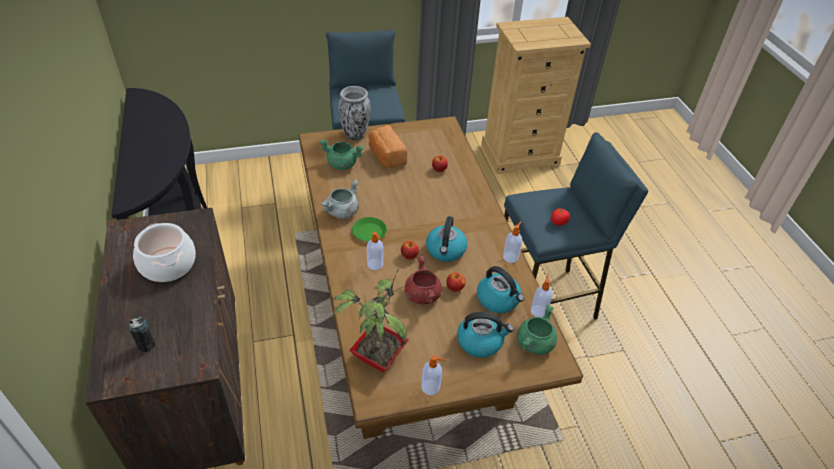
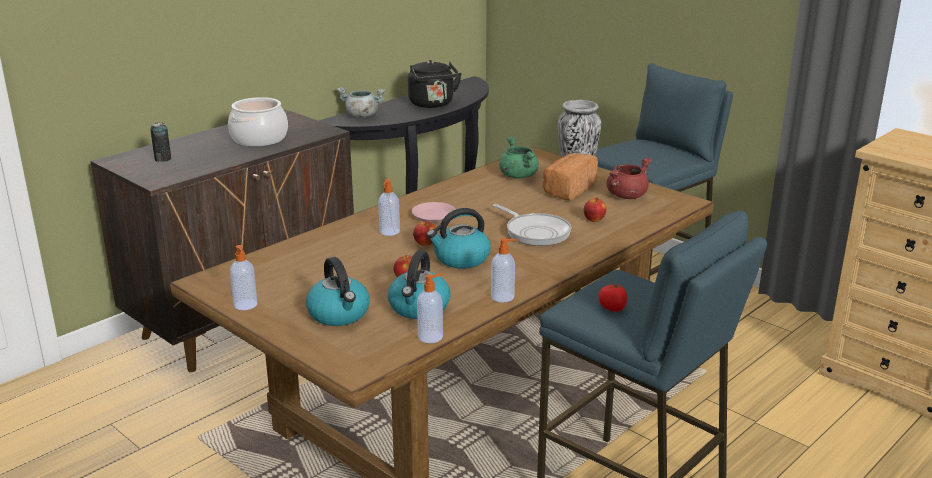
camera: 60 degrees right, 20 degrees down
grey cooking pot [321,180,359,219] -> grey cooking pot moved to [337,87,385,118]
potted plant [332,269,409,372] -> none
green plate [352,217,387,242] -> pink plate [412,202,456,223]
red cooking pot [405,256,442,305] -> red cooking pot moved to [607,157,652,199]
green cooking pot [517,304,557,355] -> none
none -> black kettle [408,60,462,108]
none -> frying pan [493,204,571,246]

